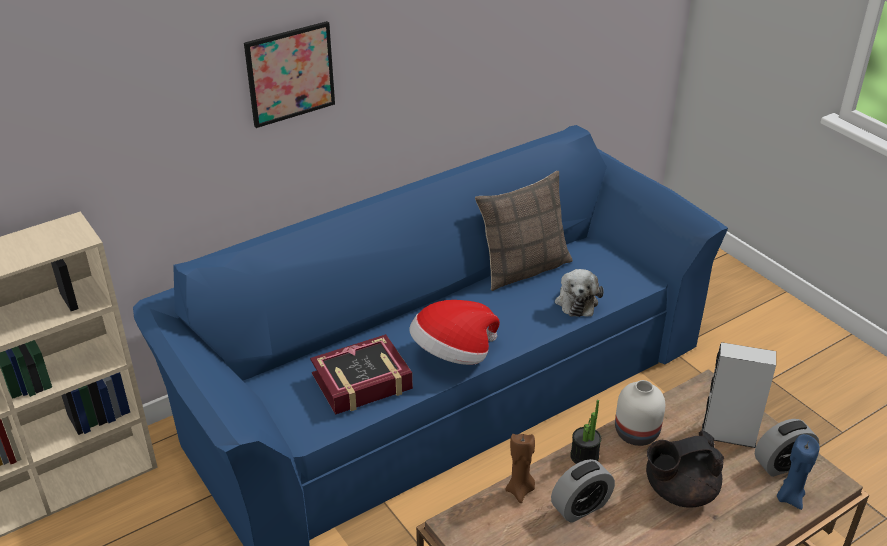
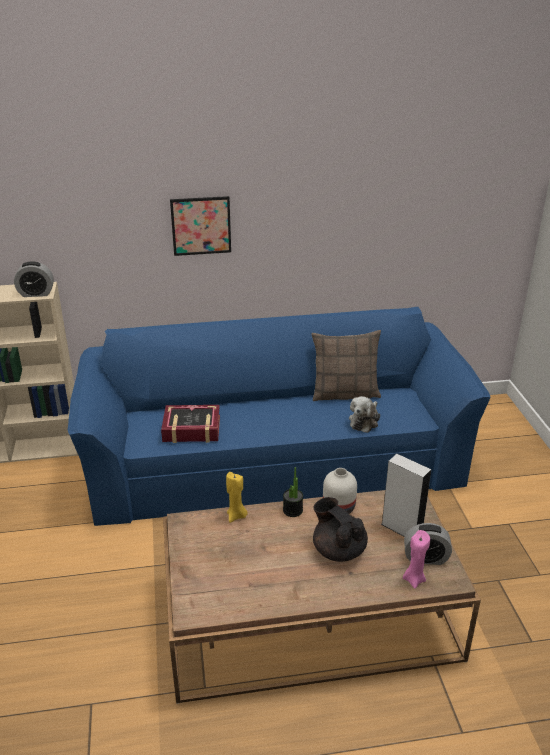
camera: 25 degrees right, 5 degrees down
hat [410,300,500,365] -> none
brown candle [505,434,535,503] -> yellow candle [226,472,248,523]
alarm clock [551,459,615,523] -> alarm clock moved to [14,262,54,297]
black teapot [646,430,724,508] -> black teapot turned 45 degrees clockwise [313,497,368,562]
blue candle [777,434,820,510] -> pink candle [403,530,430,589]

